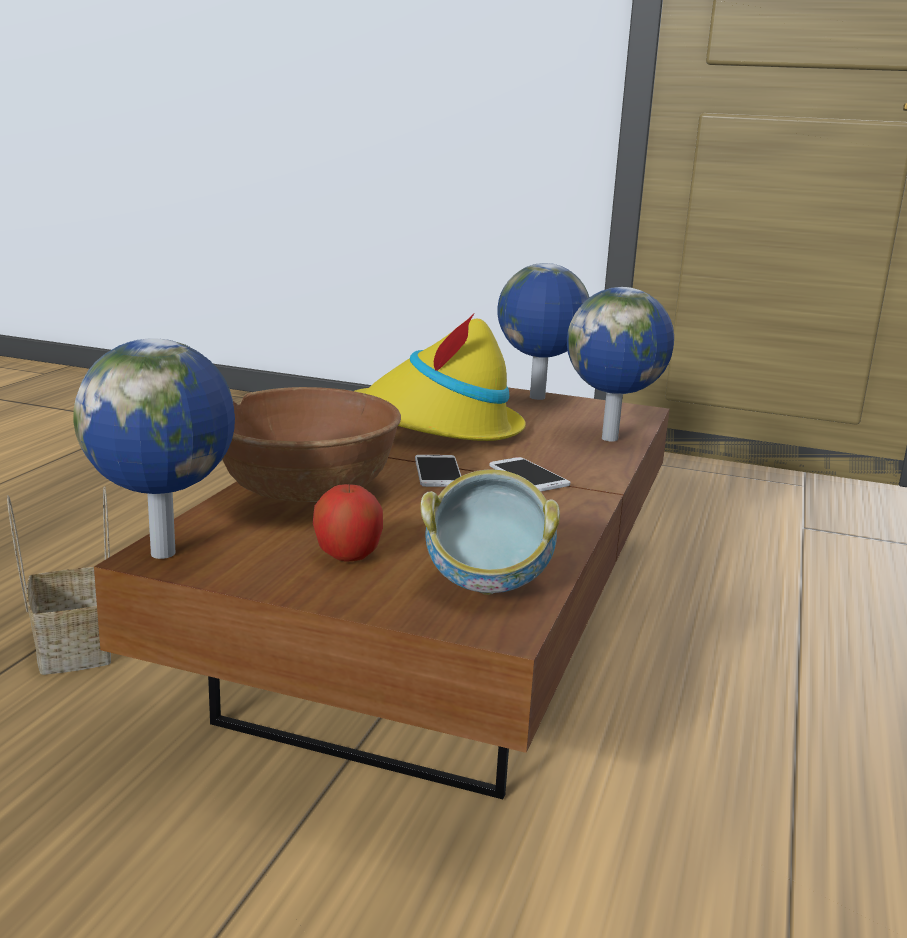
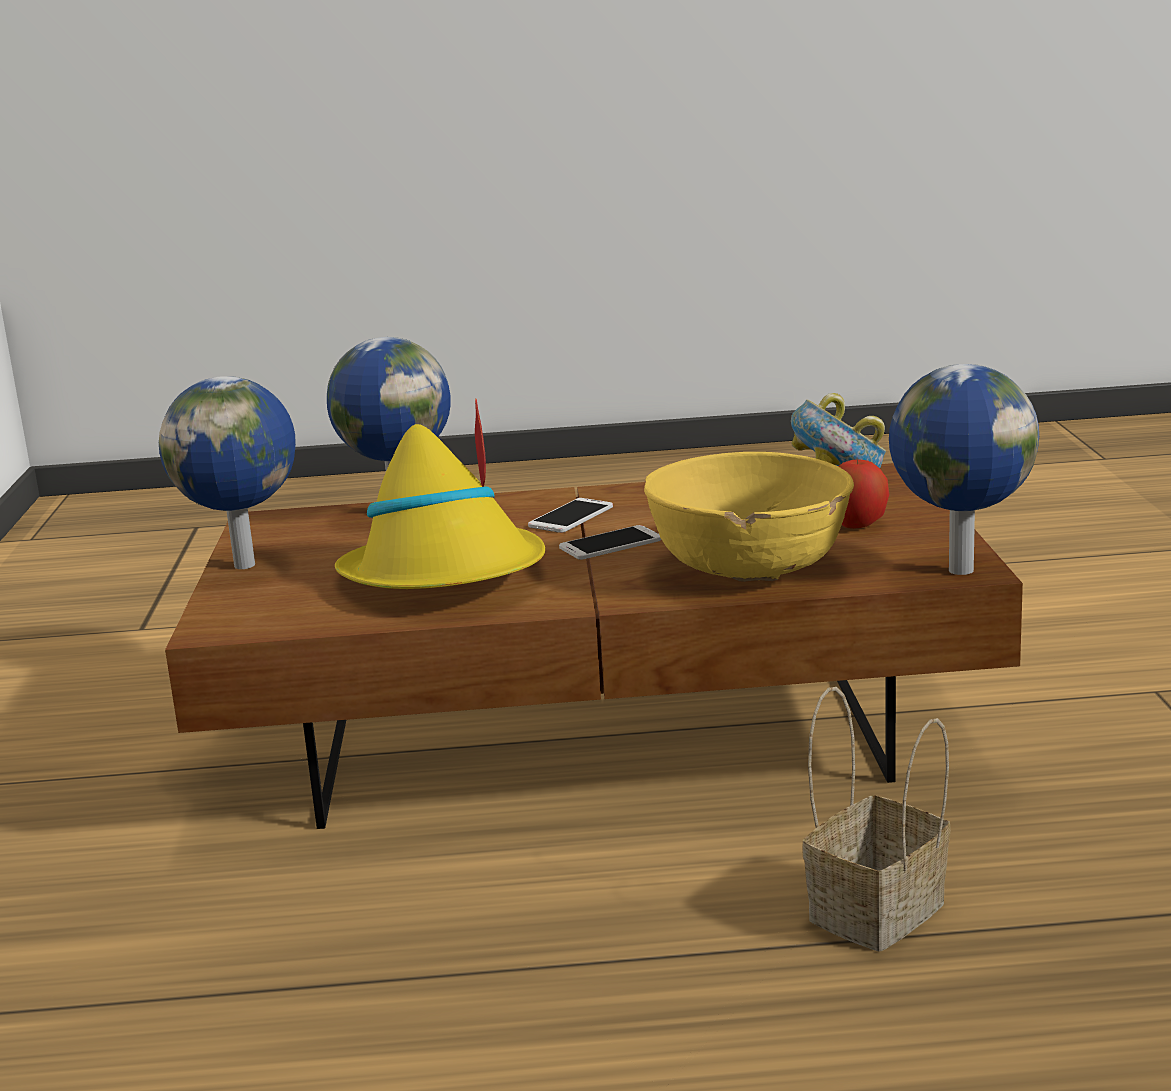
camera: 110 degrees left, 0 degrees up
brown bowl [222,387,401,502] -> yellow bowl [644,452,854,582]

